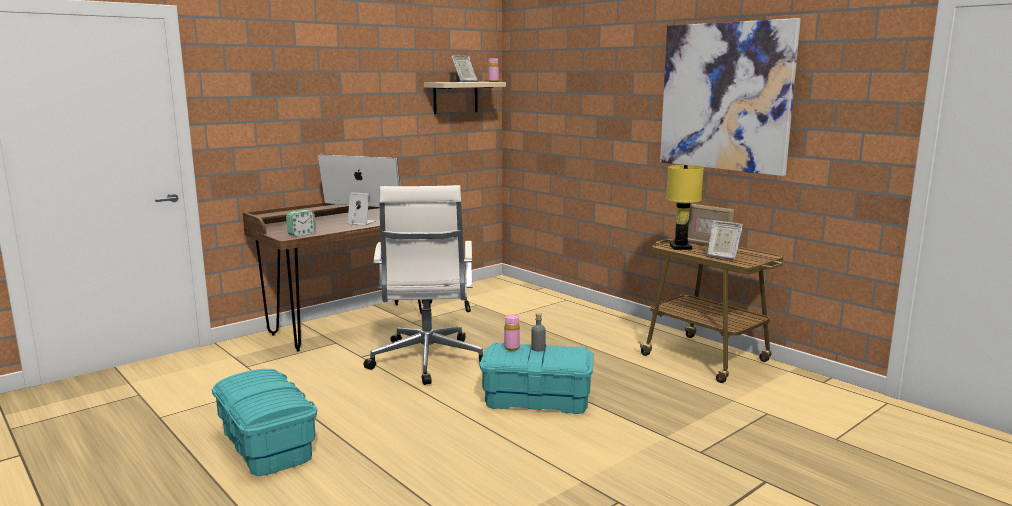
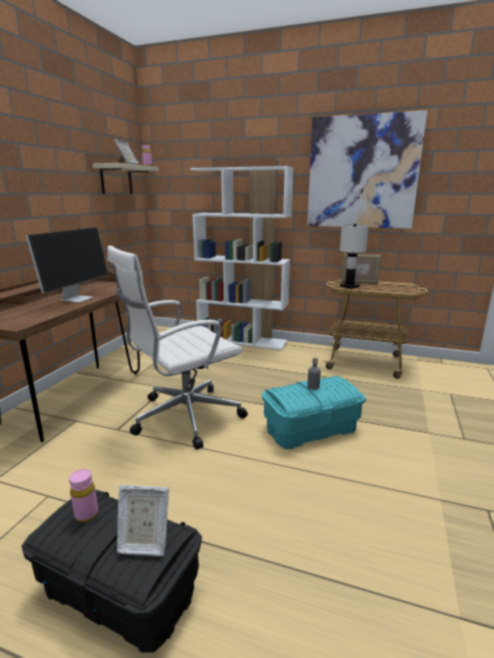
camera: 30 degrees left, 5 degrees up
turquoise storage box [212,369,317,476] -> black storage box [21,490,202,653]
alarm clock [286,210,316,237] -> none
monitor [318,154,400,226] -> monitor turned 120 degrees clockwise [26,227,108,303]
white office chair [363,185,483,385] -> white office chair turned 90 degrees clockwise [107,246,248,449]
pink bottle [504,315,520,351] -> pink bottle moved to [69,469,98,522]
yellow table lamp [666,165,704,250] -> white table lamp [340,224,369,289]
picture frame [707,220,743,259] -> picture frame moved to [117,485,169,557]
none -> white bookcase [190,166,294,350]

